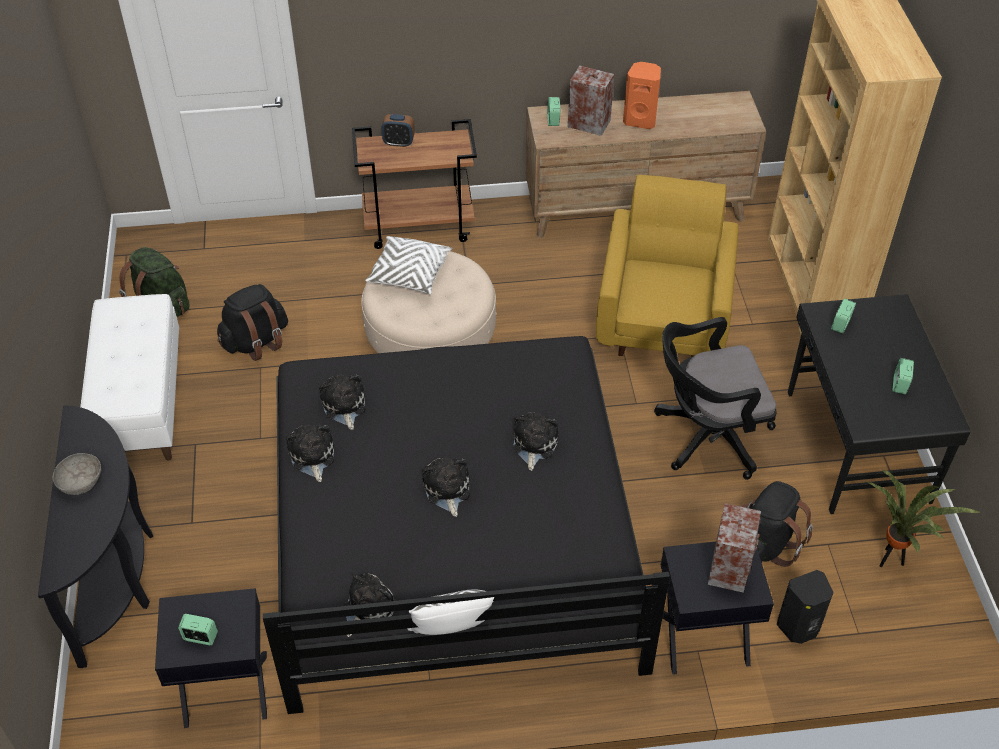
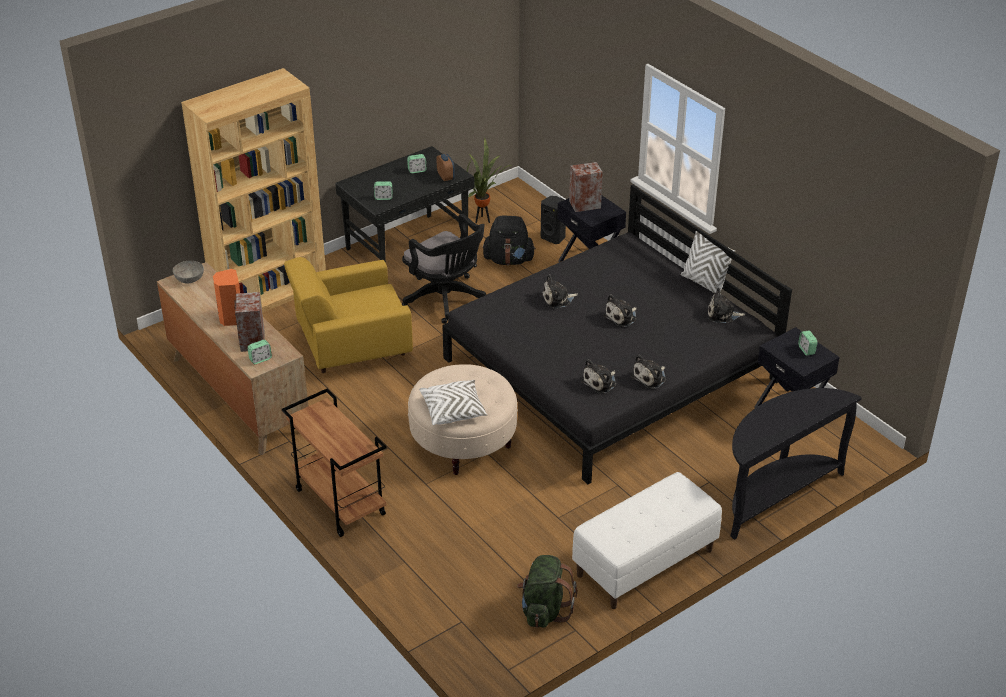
camera: 120 degrees left, 10 degrees down
grey bowl [53,453,101,495] -> grey bowl moved to [173,261,204,283]
black backpack [217,284,288,361] -> none
alarm clock [381,114,415,147] -> alarm clock moved to [437,154,455,181]

